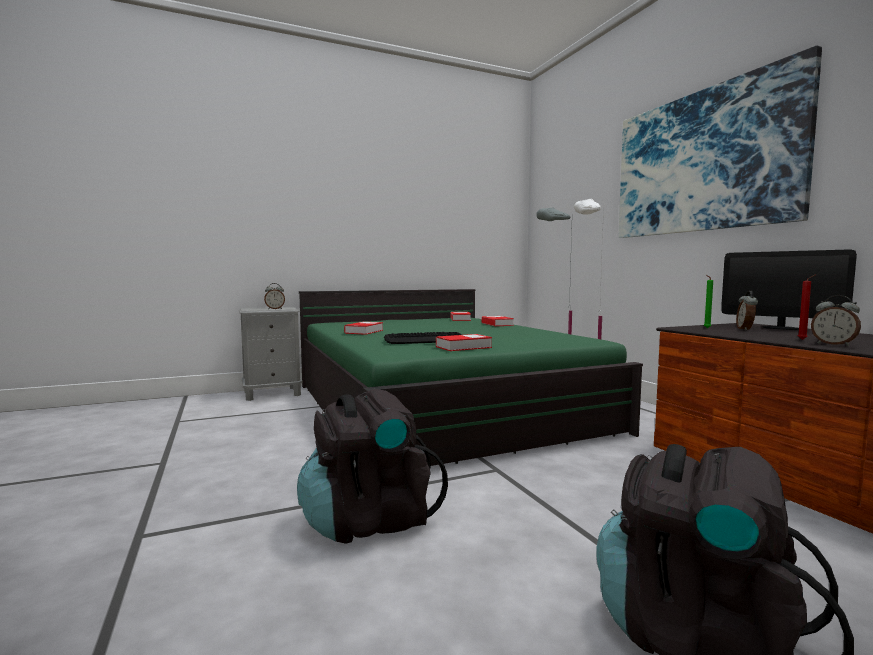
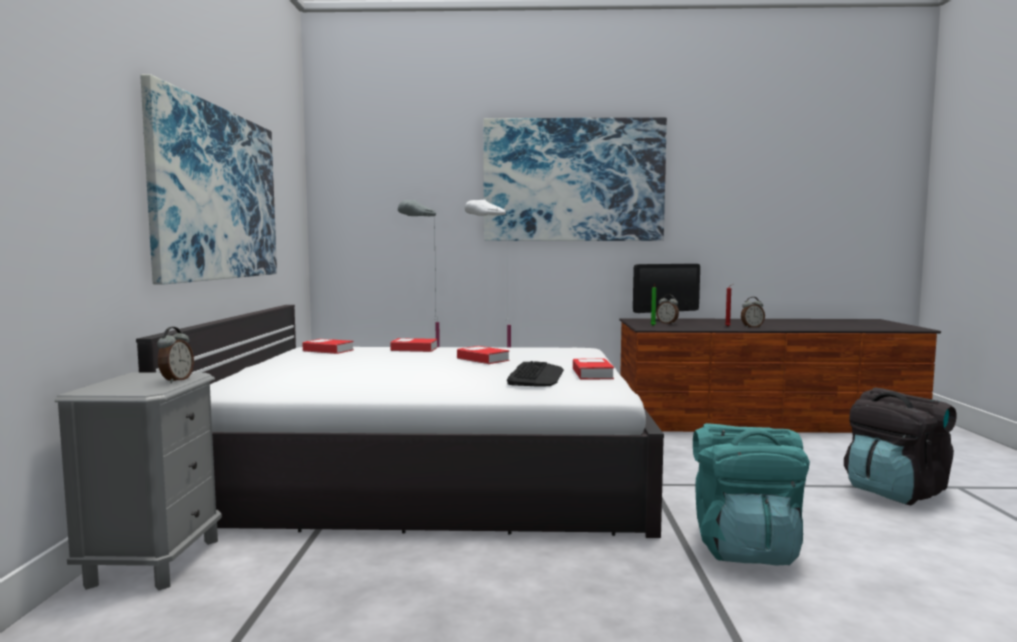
camera: 65 degrees left, 0 degrees up
black backpack [297,389,448,544] -> turquoise backpack [693,423,810,565]
green bed [299,289,643,466] -> white bed [136,305,664,538]
book [344,322,383,335] -> book moved to [457,346,509,364]
none -> picture [140,74,277,285]

